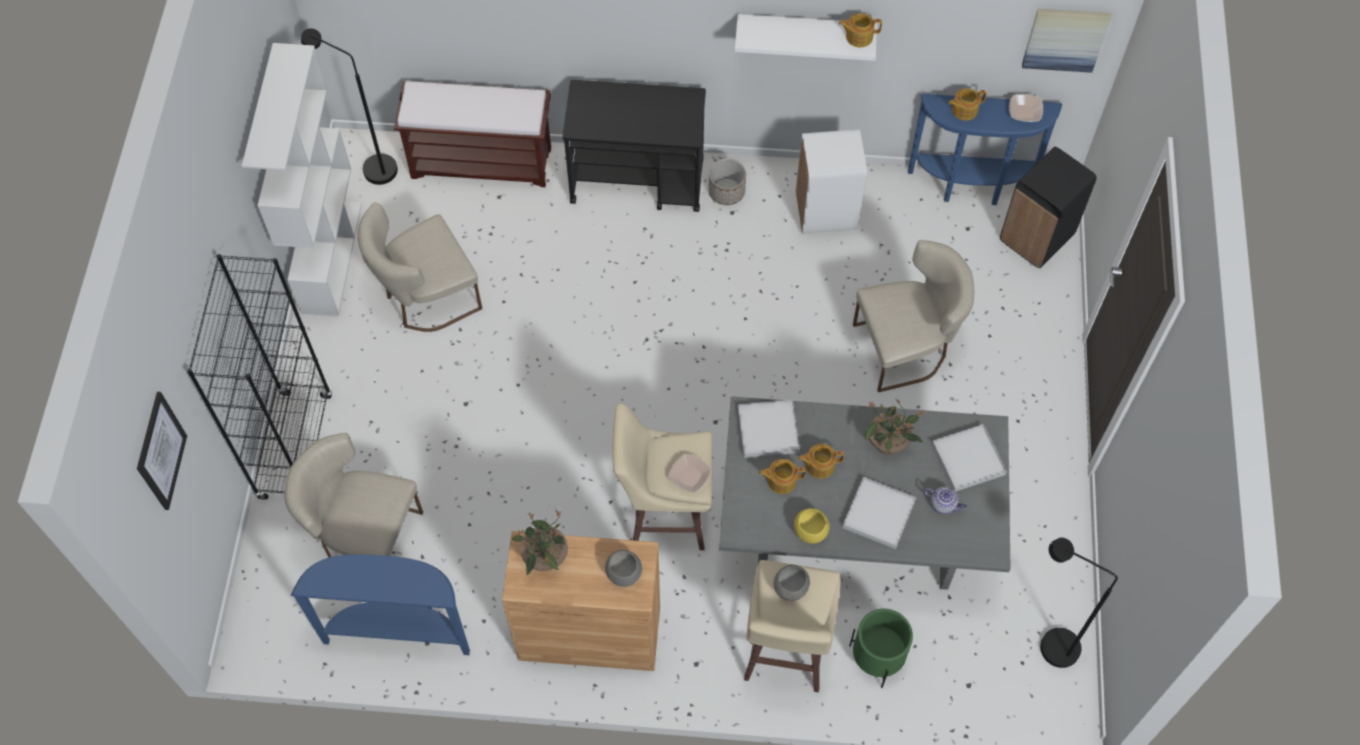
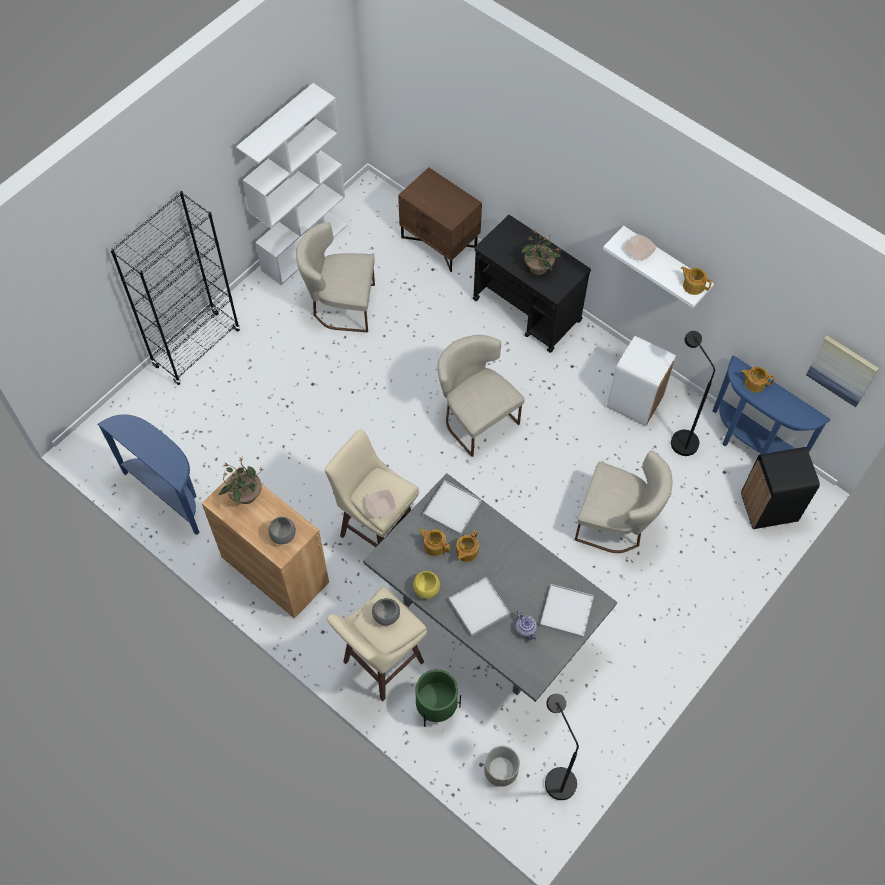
camera: 35 degrees right, 0 degrees up
picture [137,392,187,510] -> none
beige chair [284,433,423,558] -> beige chair moved to [437,335,525,457]
black floor lamp [301,28,398,185] -> black floor lamp moved to [671,331,715,456]
brown bench [394,81,551,187] -> brown nightstand [398,167,482,272]
planter [708,159,746,205] -> planter moved to [484,746,520,787]
teapot [798,444,844,479] -> teapot turned 90 degrees counterclockwise [456,530,479,562]
potted plant [865,399,924,455] -> potted plant moved to [521,230,561,275]
bowl [1009,94,1043,122] -> bowl moved to [624,234,656,261]

